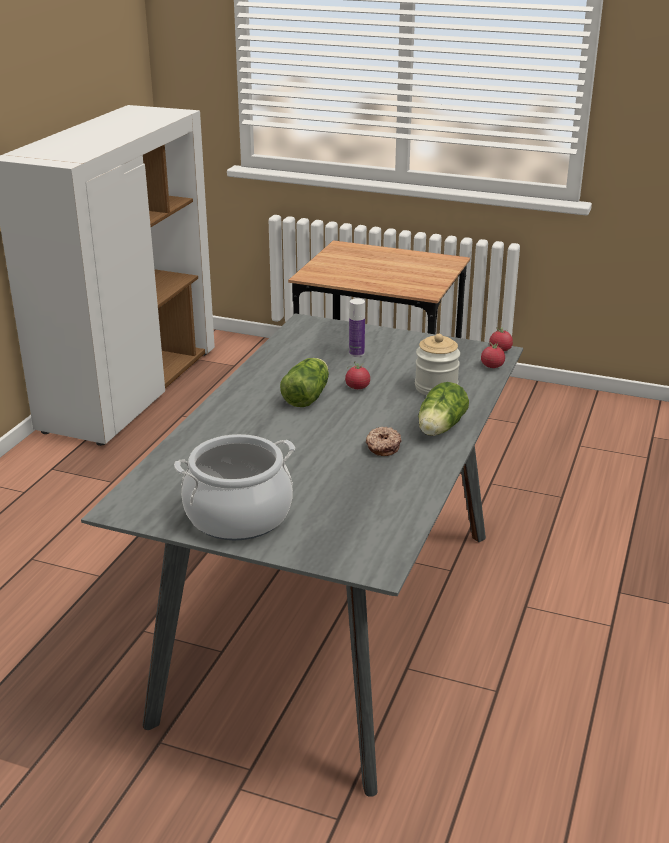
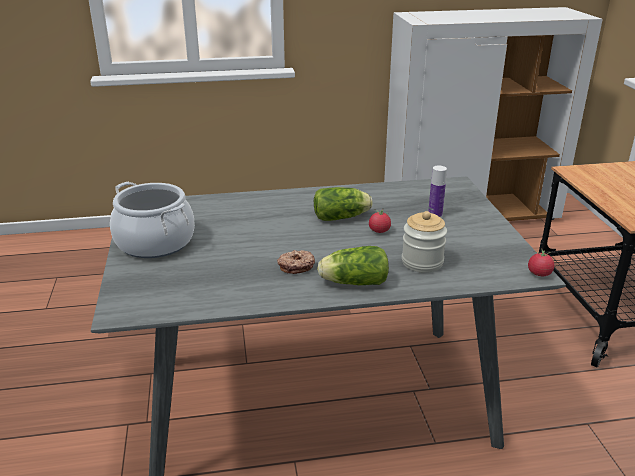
camera: 60 degrees right, 0 degrees up
tomato [481,343,505,368] -> none

